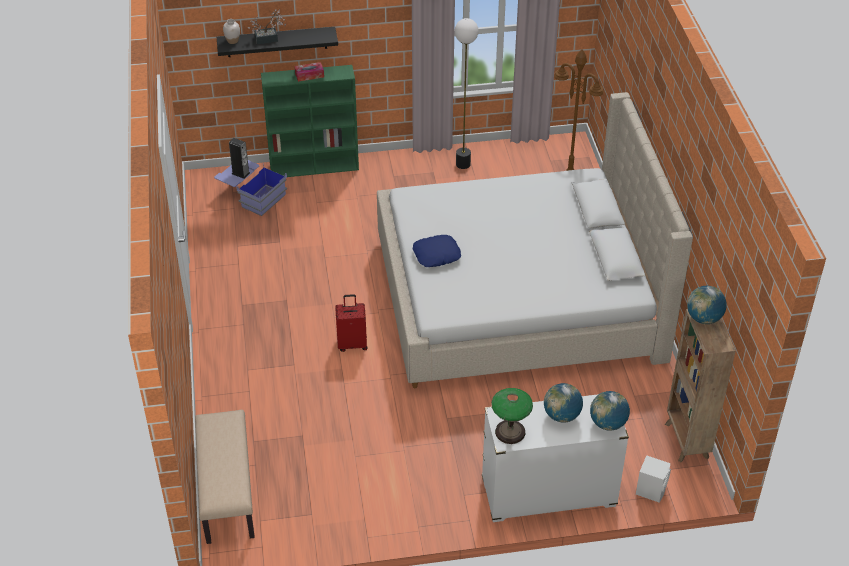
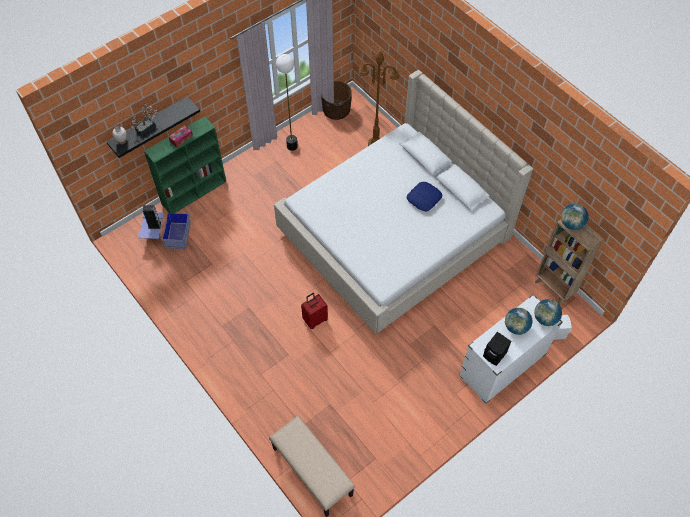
camera: 30 degrees left, 15 degrees up
blue pillow [413,235,461,267] -> blue pillow moved to [407,182,442,211]
table lamp [491,388,533,444] -> black speaker [483,332,511,366]
none -> brown planter [321,81,352,120]

